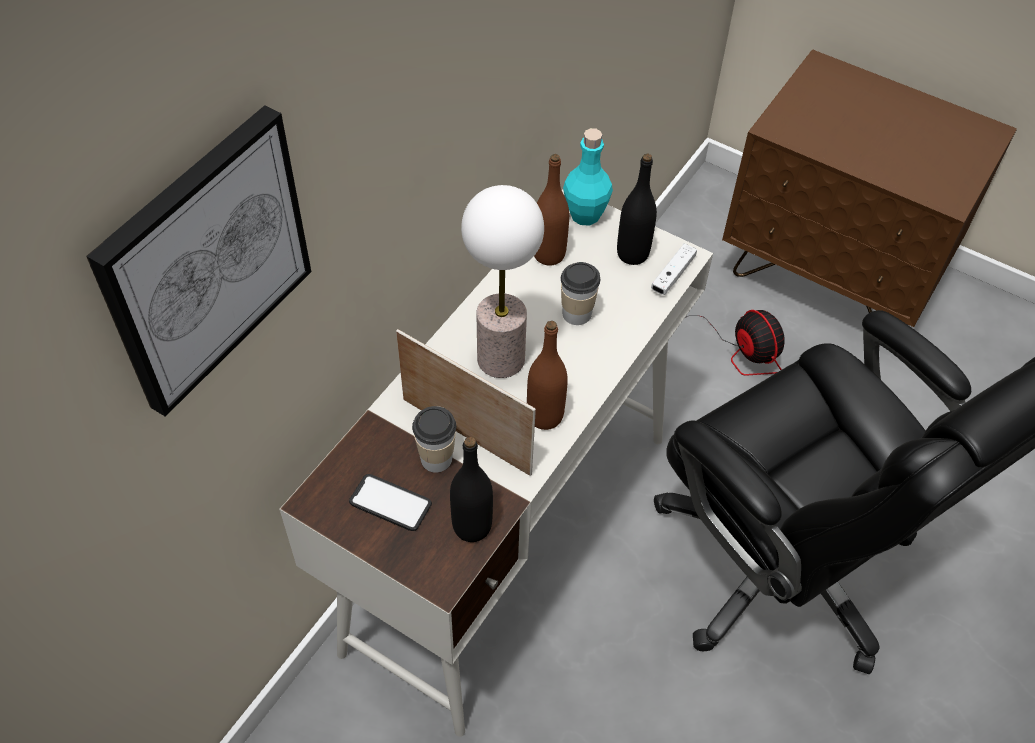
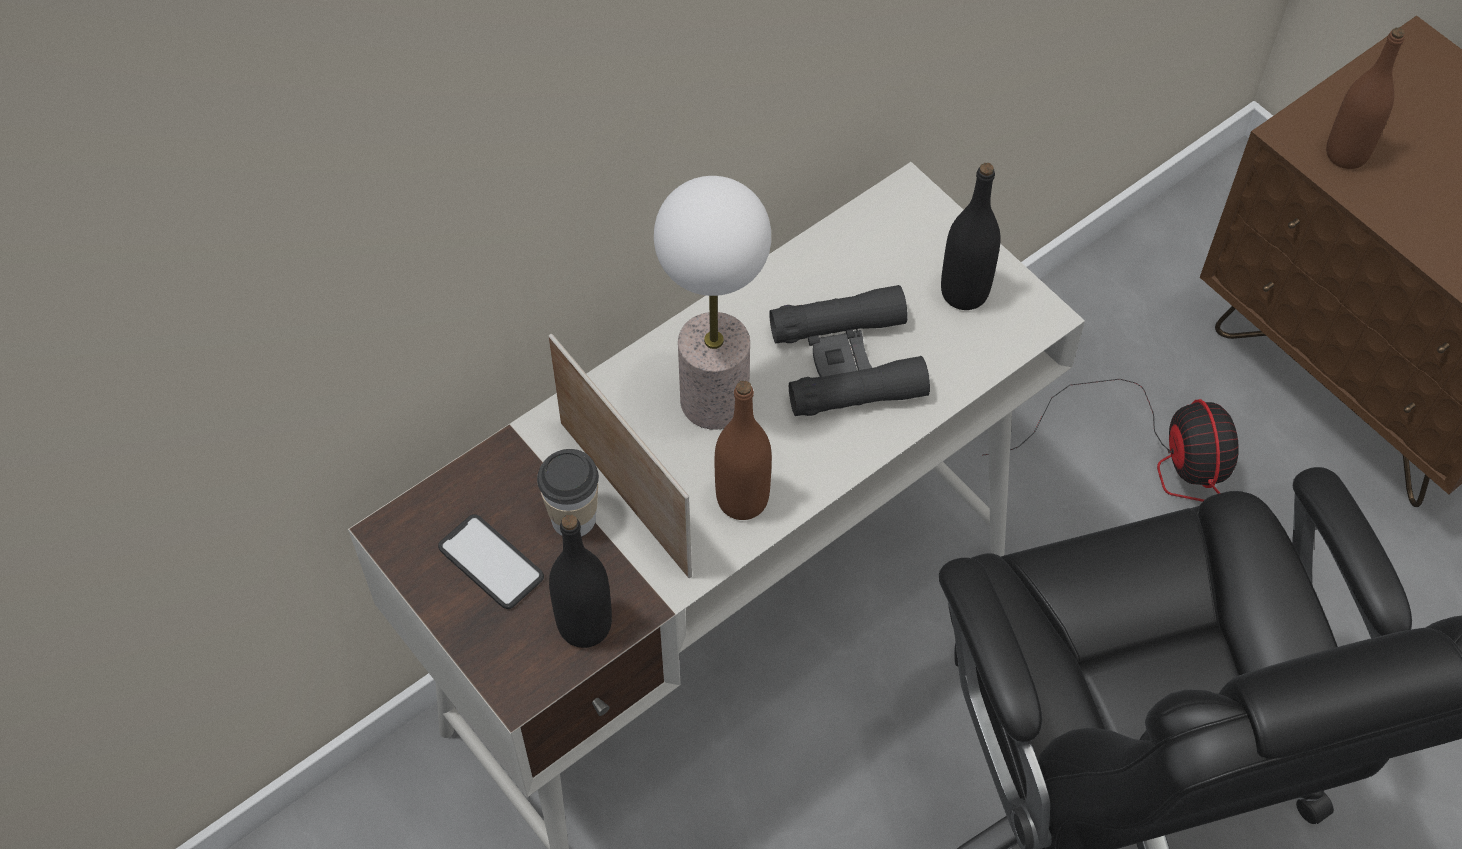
camera: 20 degrees right, 5 degrees up
picture [86,105,311,417] -> none
brown bottle [534,154,569,266] -> brown bottle moved to [1326,28,1405,169]
cup [561,262,600,325] -> black binoculars [769,285,930,416]
turquoise bottle [563,128,613,226] -> none
white game controller [651,243,697,295] -> none

